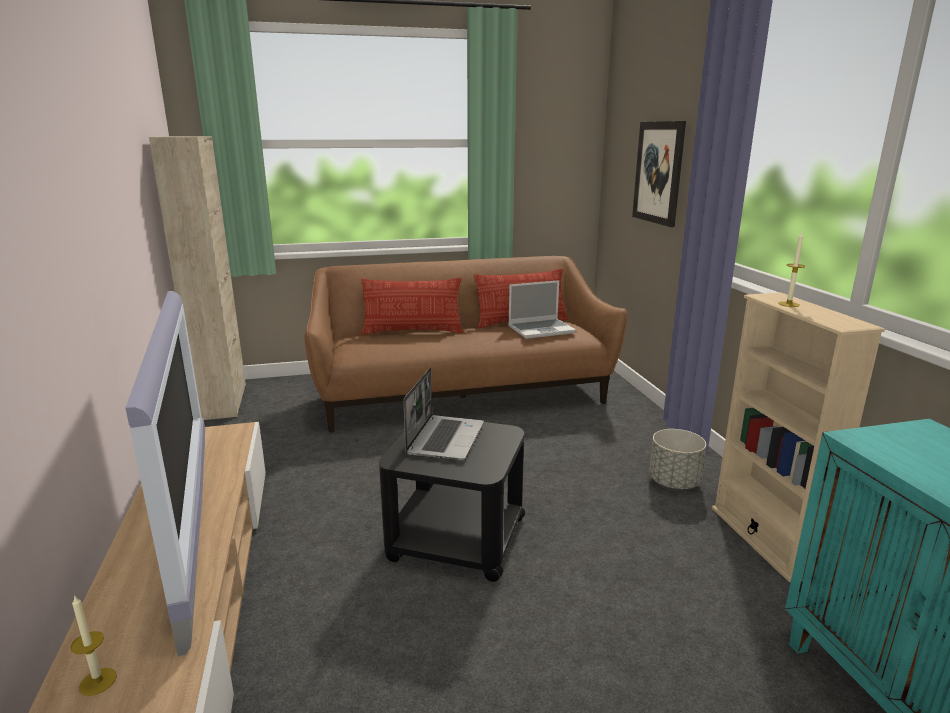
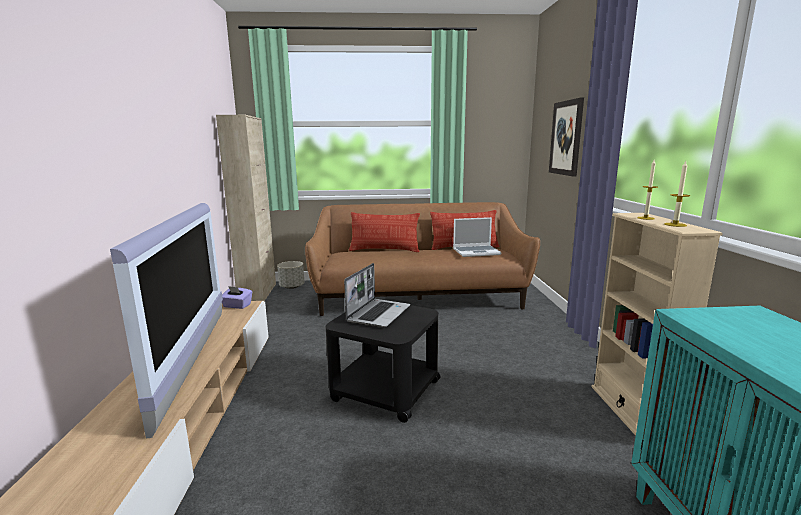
camera: 10 degrees right, 5 degrees down
candle [71,595,117,696] -> candle moved to [664,161,690,227]
grey planter [649,429,706,489] -> grey planter moved to [277,261,304,289]
none -> purple tissue box [222,286,252,309]

